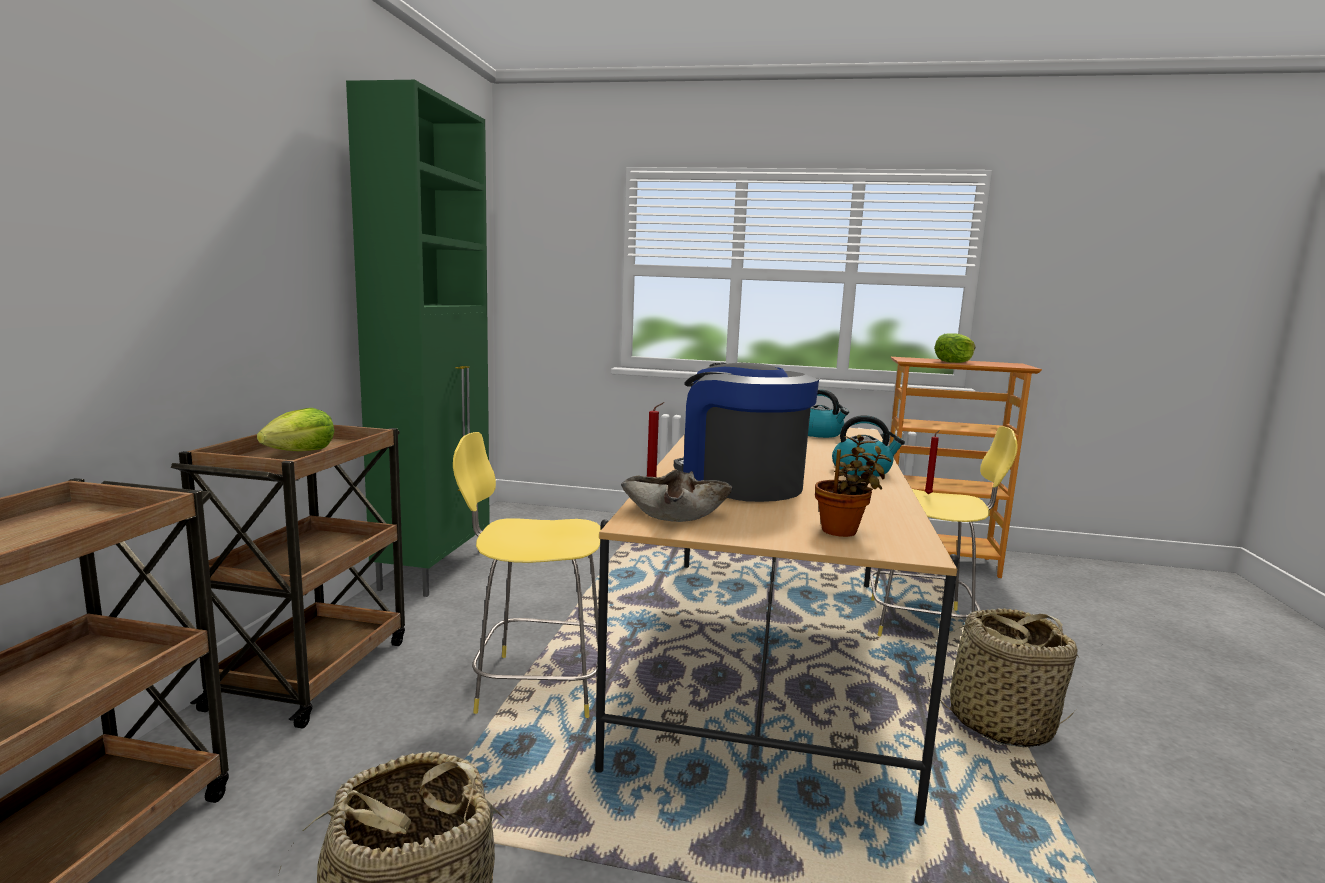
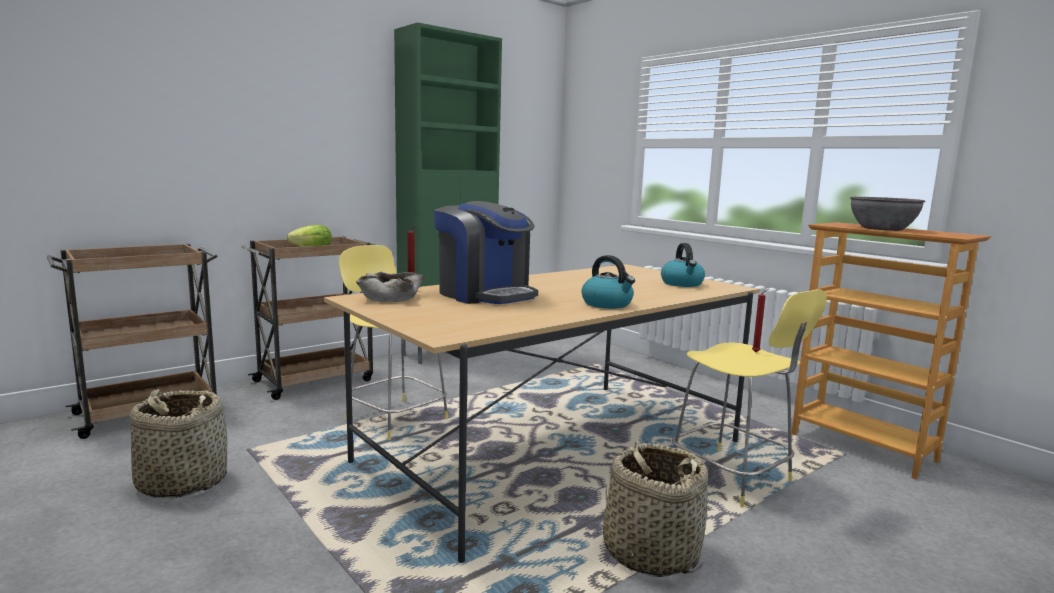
camera: 40 degrees right, 0 degrees up
coffee machine [674,363,819,502] -> coffee machine turned 135 degrees clockwise [434,201,538,304]
potted plant [815,435,891,537] -> none
lettuce [934,333,976,363] -> grey bowl [850,197,925,231]

